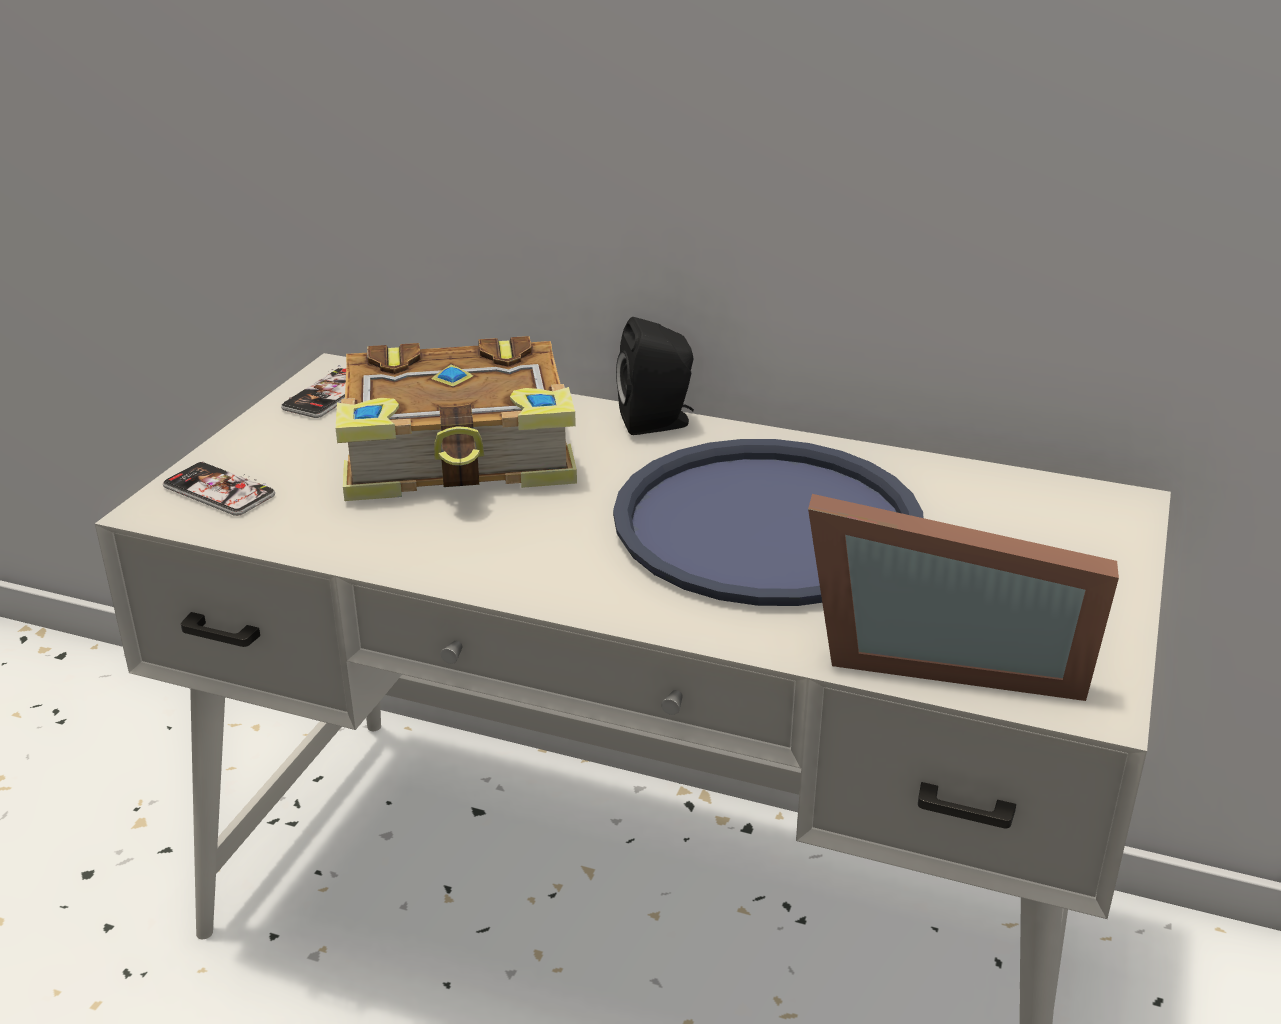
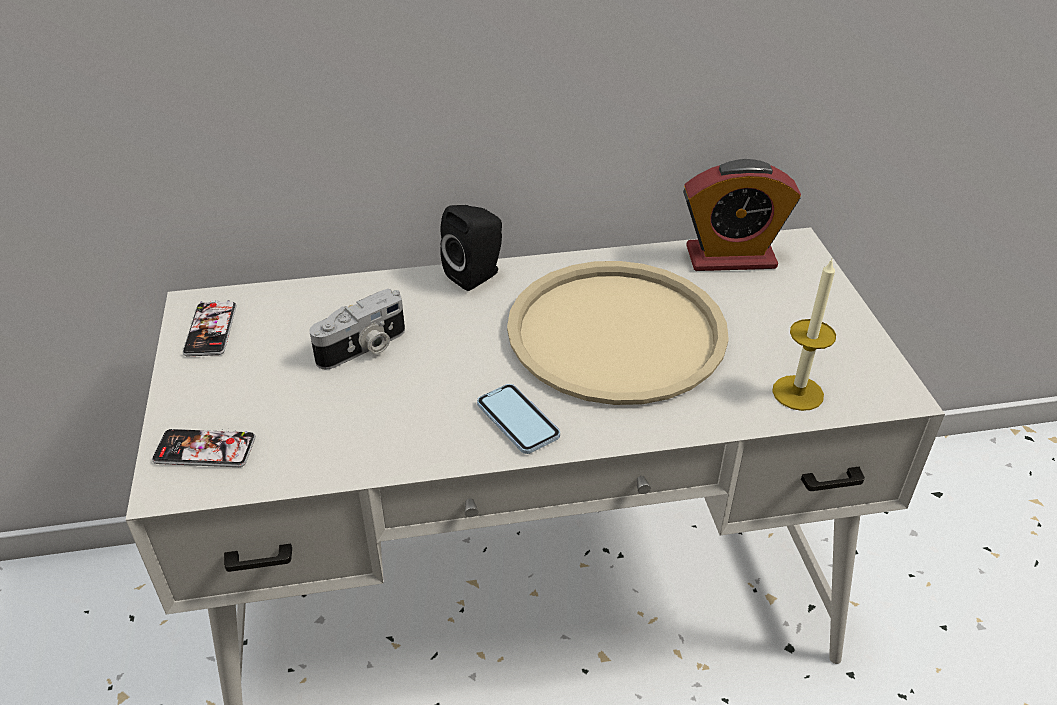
camera: 30 degrees left, 10 degrees up
book [336,336,577,501] -> camera [309,289,405,370]
blue tray [613,439,924,606] -> beige tray [507,261,729,405]
picture frame [808,494,1119,701] -> candle [772,259,836,411]
none -> phone [477,384,560,454]
none -> alarm clock [683,159,801,271]

